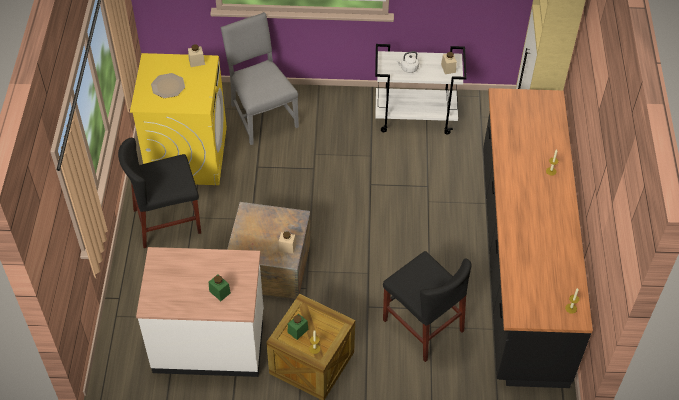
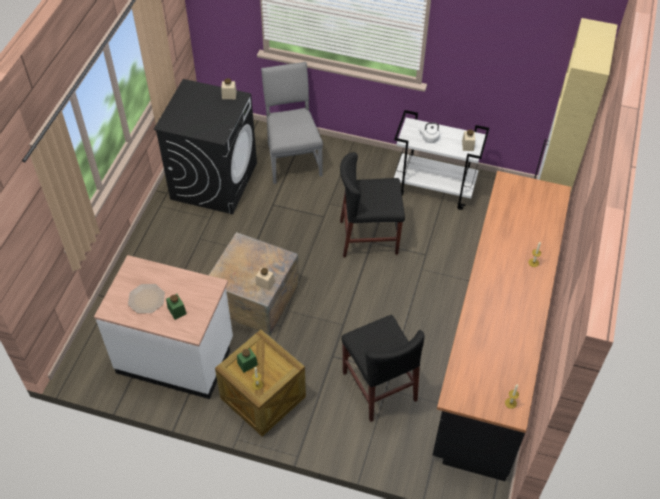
camera: 15 degrees right, 0 degrees up
black chair [118,138,201,248] -> black chair moved to [340,152,405,257]
yellow washing machine [130,53,227,185] -> black washing machine [154,79,257,214]
plate [151,73,185,98] -> plate moved to [128,284,165,313]

